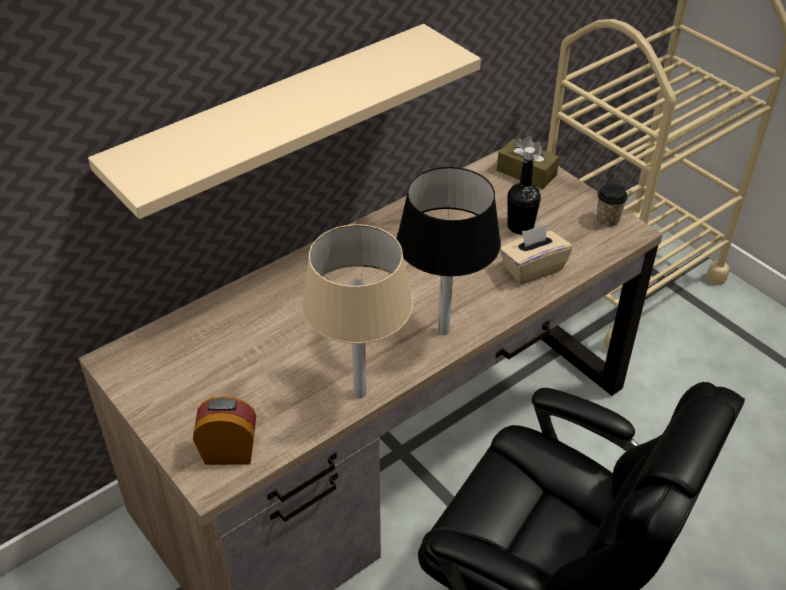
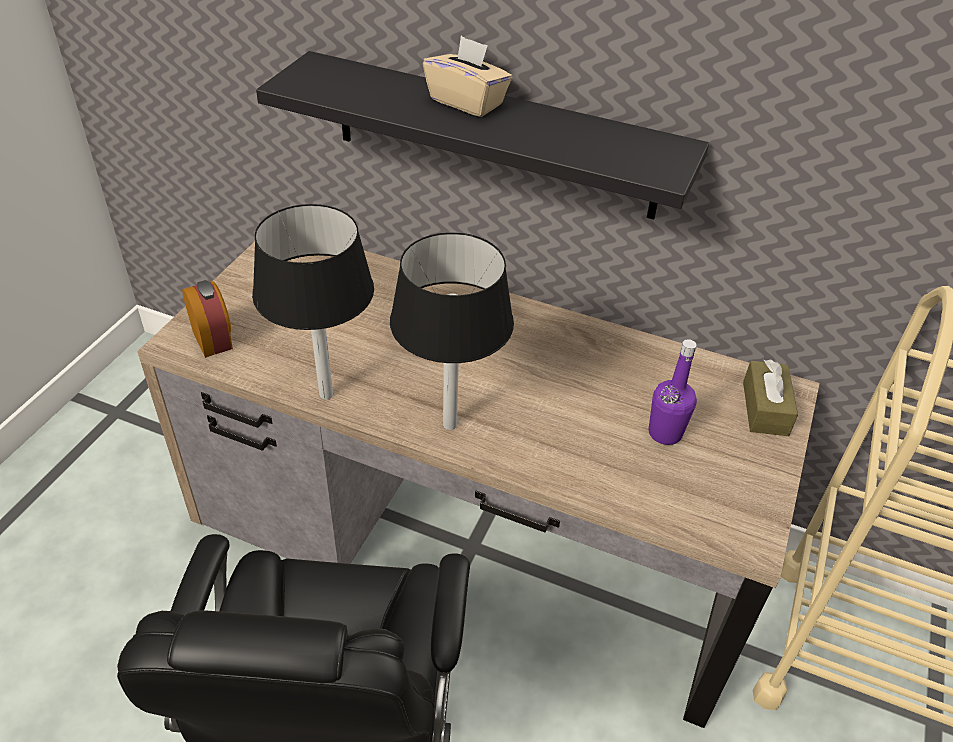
camera: 60 degrees right, 0 degrees up
beige shelf [88,24,481,219] -> black shelf [256,51,709,220]
beige table lamp [301,224,413,398] -> black table lamp [252,204,374,400]
beige tissue box [500,224,572,284] -> beige tissue box moved to [423,36,512,117]
black bottle [507,147,541,234] -> purple bottle [649,339,697,445]
cup [597,183,628,227] -> none

